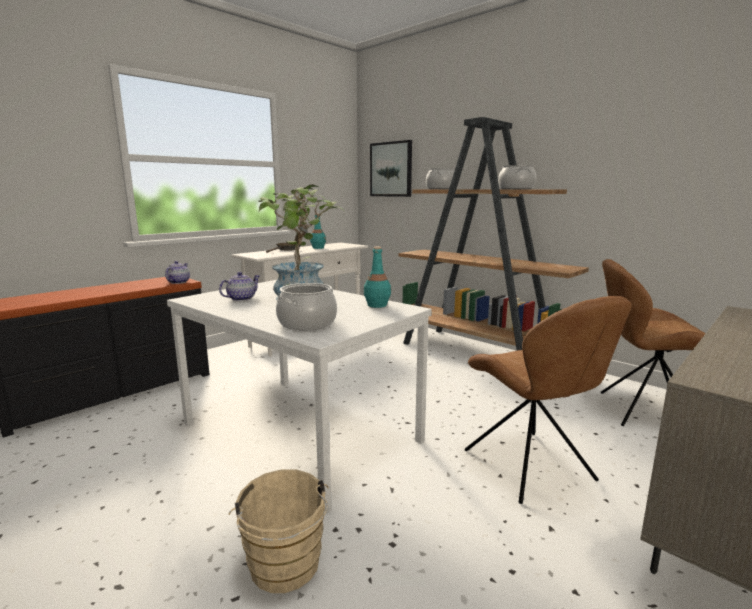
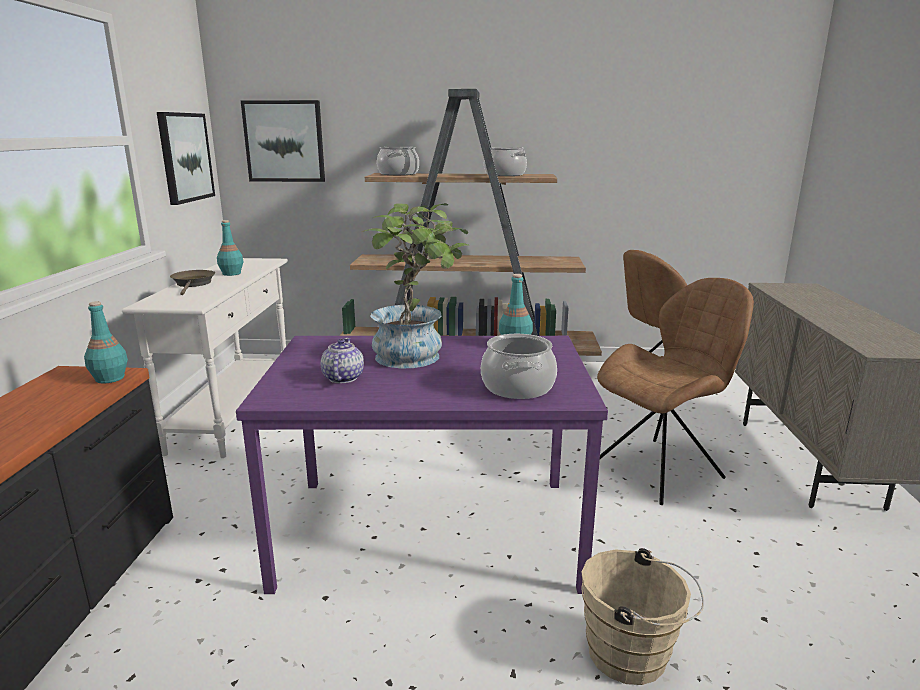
camera: 40 degrees left, 5 degrees up
teapot [165,261,190,284] -> turquoise bottle [84,301,128,383]
white dining table [167,280,432,515] -> purple dining table [236,336,608,594]
brown chair [465,296,632,504] -> brown chair turned 60 degrees counterclockwise [597,278,754,505]
none -> picture [157,112,215,205]

